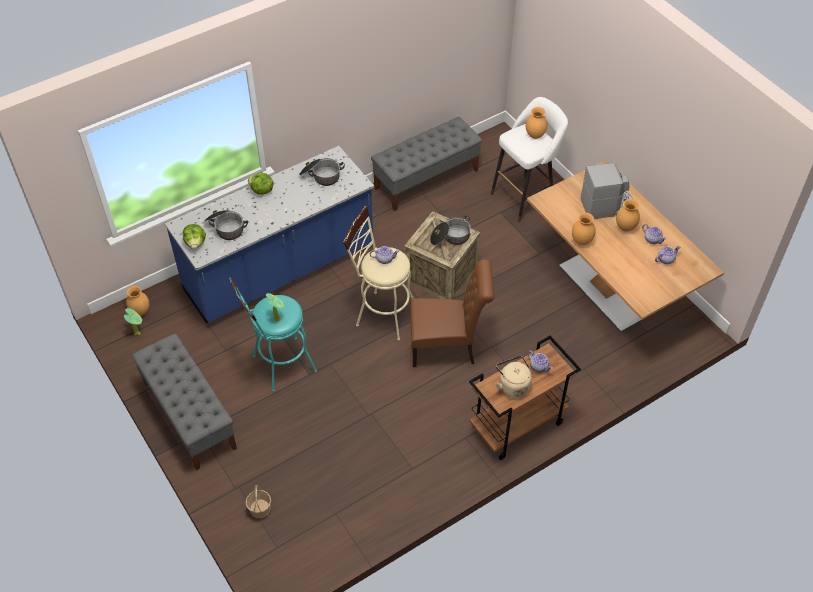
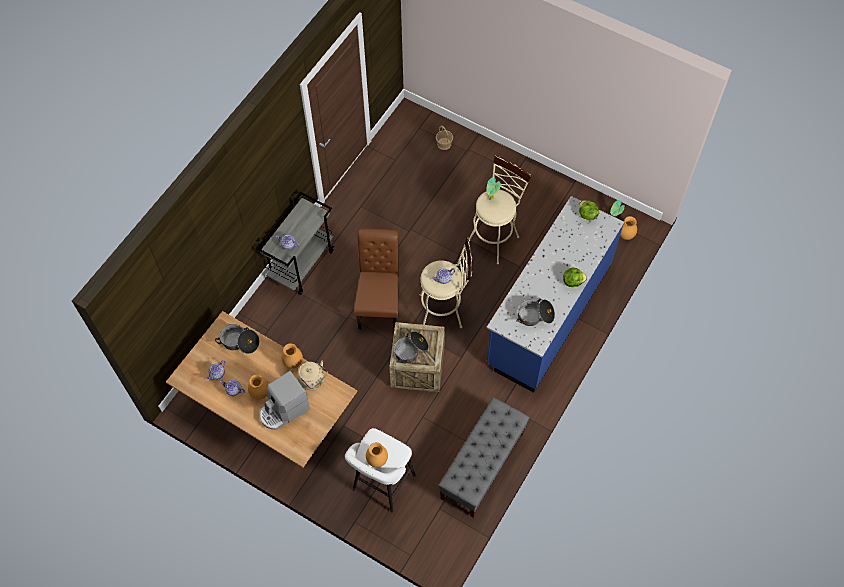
camera: 155 degrees right, 10 degrees up
grey bench [132,334,237,471] -> none
cooking pot [204,210,248,240] -> cooking pot moved to [215,324,259,354]
turquoise stool [229,277,317,391] -> beige stool [469,155,532,264]
brown chair [410,259,494,367] -> brown chair turned 120 degrees clockwise [354,228,399,331]
brown cart [469,336,581,460] -> grey cart [256,192,334,295]
beige kettle [496,356,532,398] -> beige kettle moved to [297,360,328,390]

